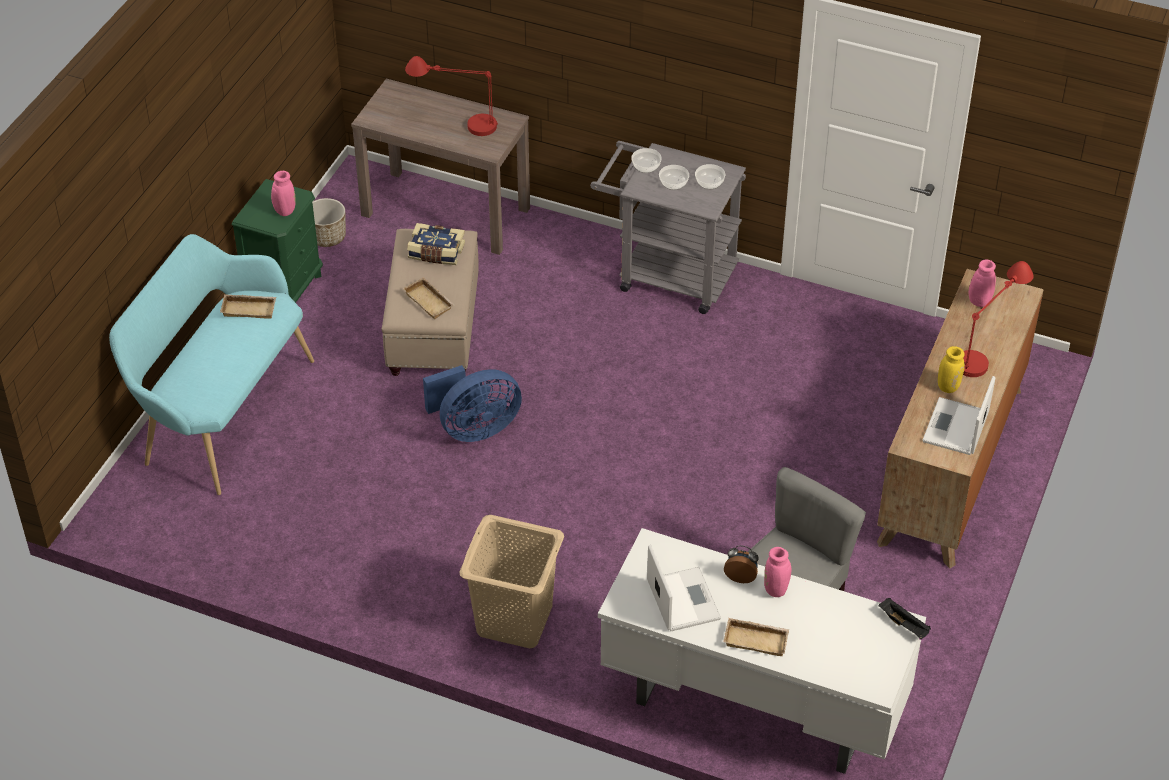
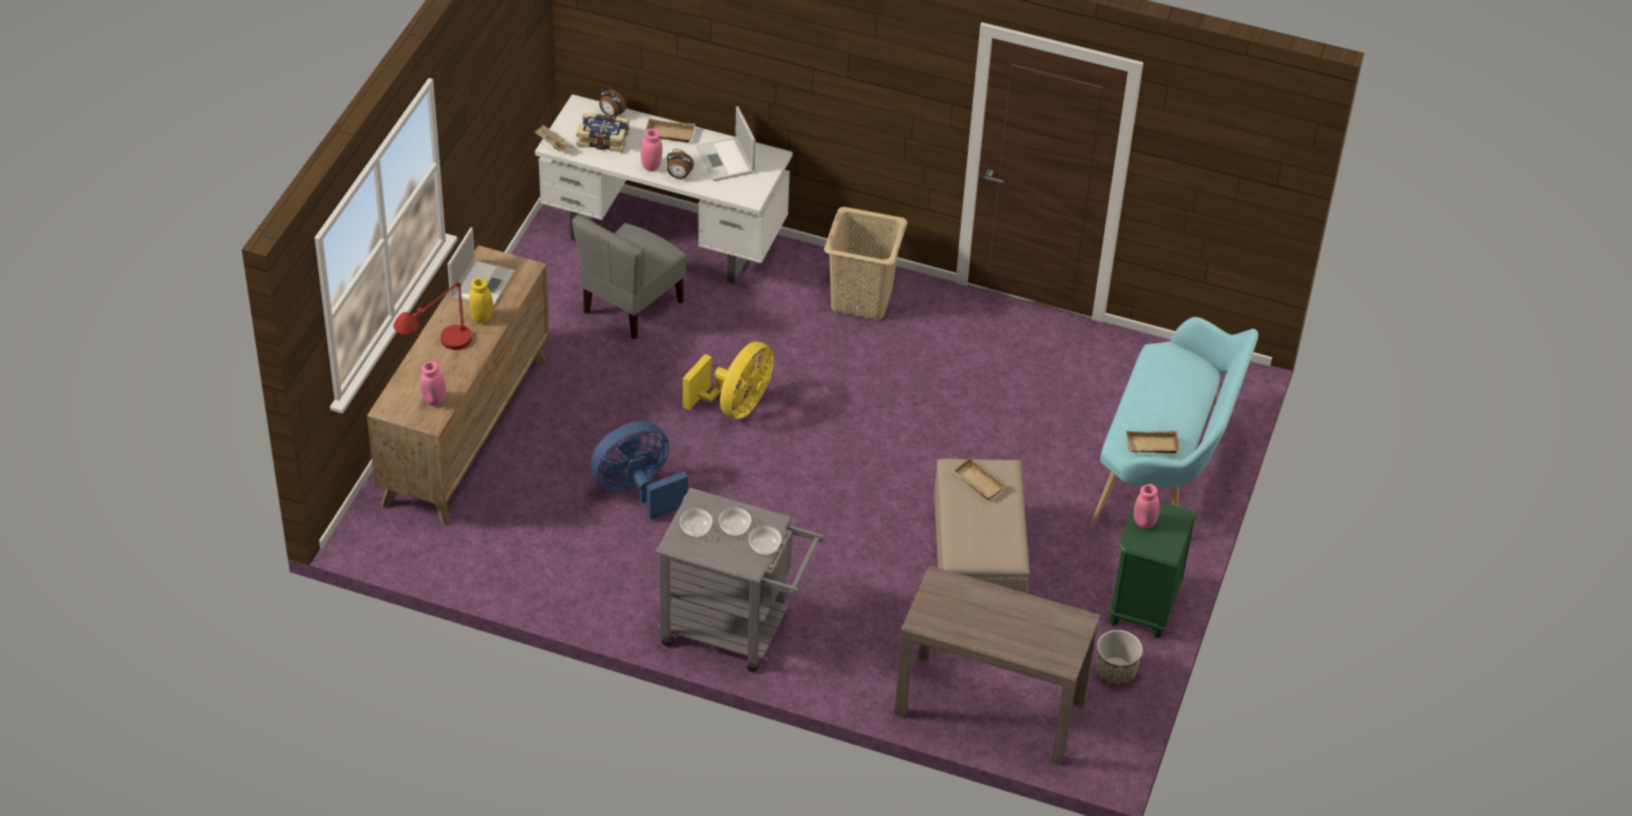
camera: 175 degrees right, 0 degrees up
red table lamp [405,56,498,136] -> none
book [407,223,465,265] -> book moved to [576,113,630,152]
blue fan [423,365,522,442] -> blue fan moved to [590,421,688,520]
black tray [879,598,931,639] -> beige tray [534,125,573,152]
none -> alarm clock [599,87,626,117]
none -> yellow fan [683,342,774,419]

